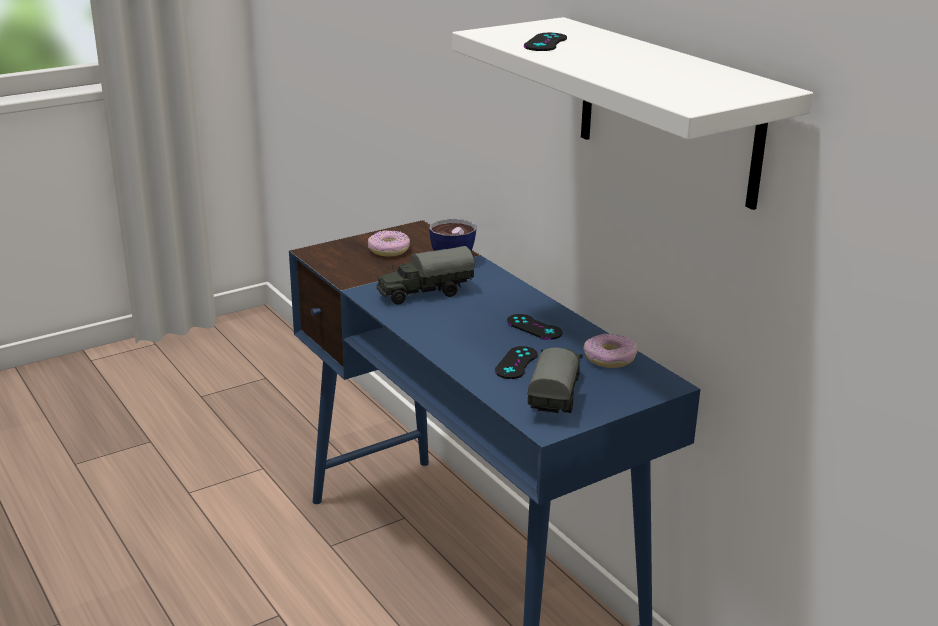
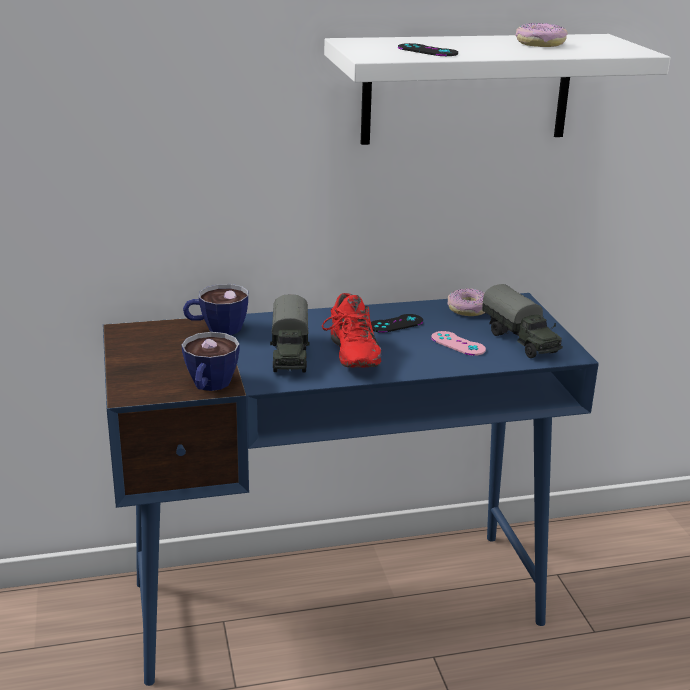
camera: 70 degrees left, 0 degrees up
donut [368,230,410,257] -> donut moved to [516,23,568,47]
black game controller [495,346,538,379] -> pink game controller [431,331,486,356]
toy truck [528,348,583,413] -> toy truck turned 150 degrees counterclockwise [482,284,563,358]
none -> cup [181,332,240,391]
none -> red shoe [322,293,381,367]

